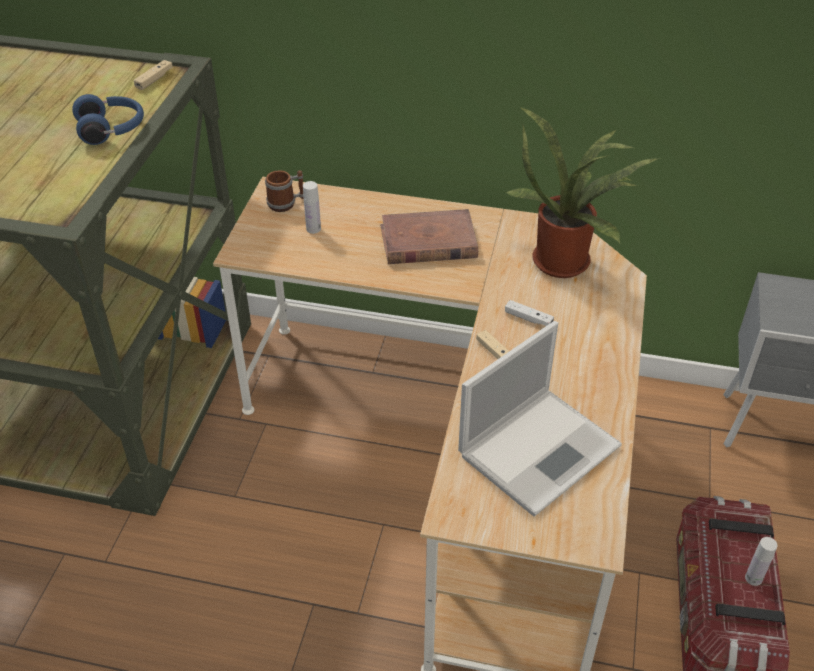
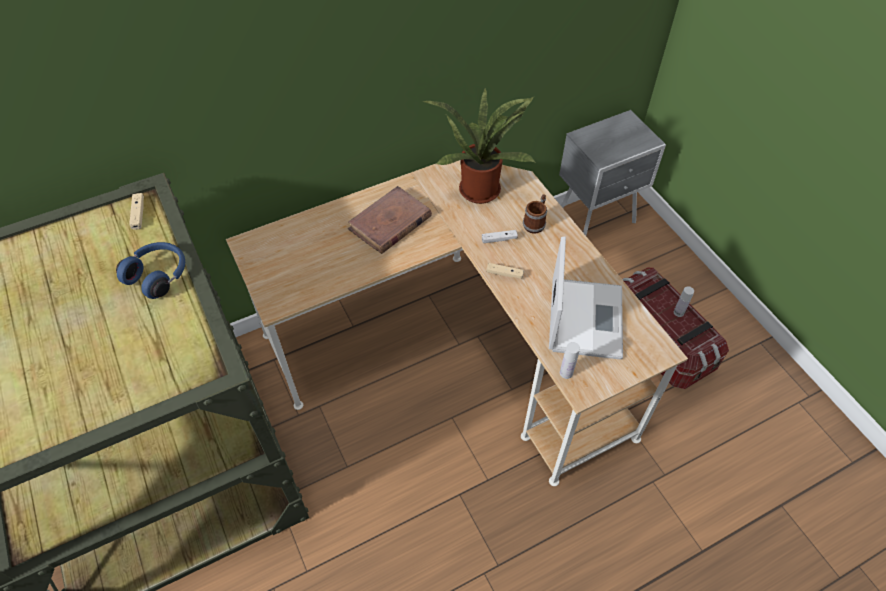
camera: 40 degrees left, 10 degrees up
mug [265,170,304,212] -> mug moved to [523,194,547,234]
white bottle [303,181,321,234] -> white bottle moved to [560,342,580,379]

